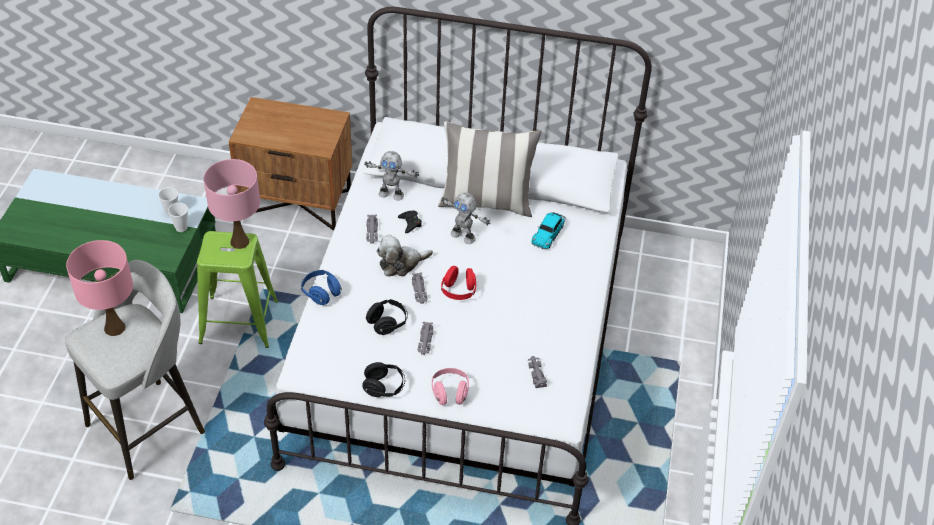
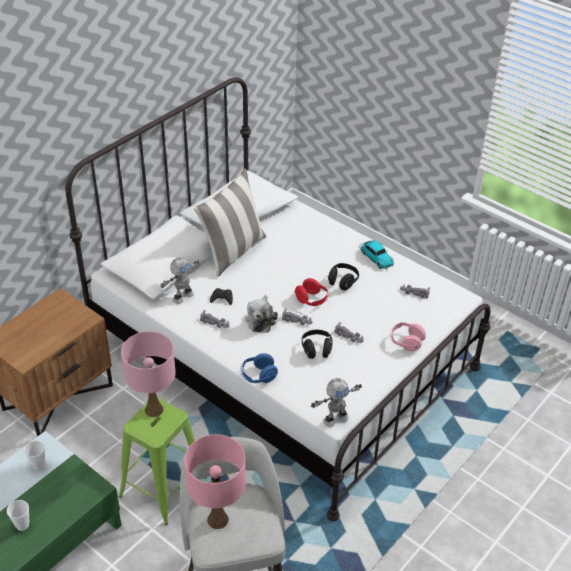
camera: 60 degrees left, 5 degrees down
cup [168,203,188,232] -> cup moved to [7,500,29,531]
black headphones [362,362,405,397] -> black headphones moved to [328,263,359,290]
toy robot [441,193,491,244] -> toy robot moved to [311,378,362,427]
toy car [531,212,566,249] -> toy car moved to [359,241,394,269]

